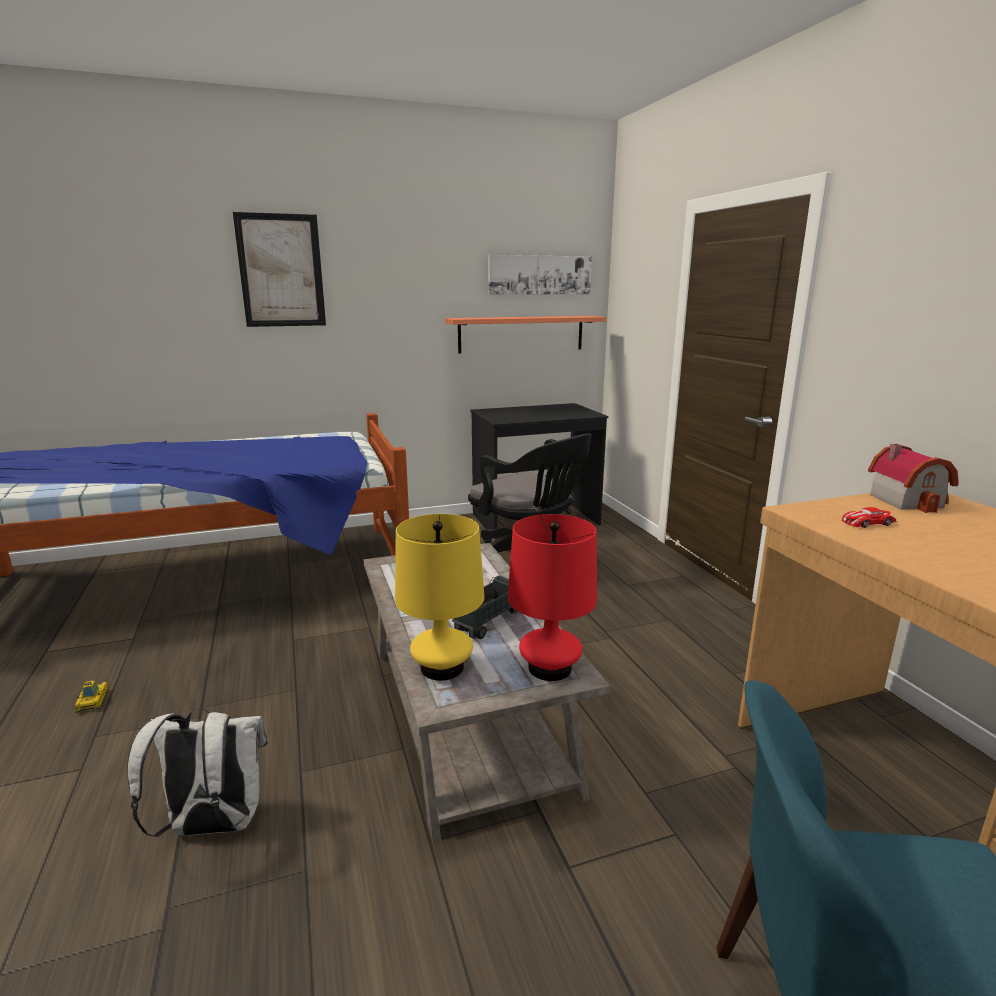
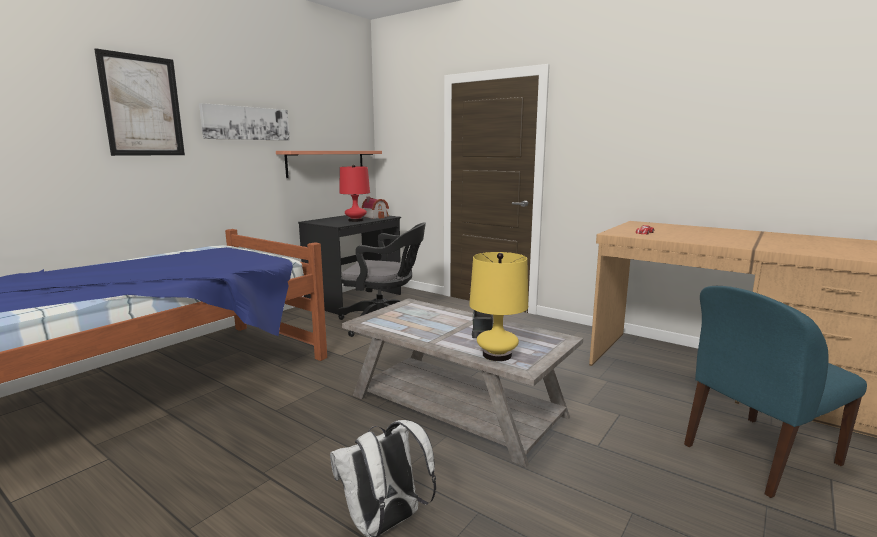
camera: 35 degrees left, 5 degrees down
toy car [75,681,109,713] -> none
picture [488,255,592,295] -> picture moved to [199,103,290,141]
red table lamp [508,514,597,681] -> red table lamp moved to [339,165,370,222]
toy house [868,444,959,513] -> toy house moved to [362,197,389,219]

